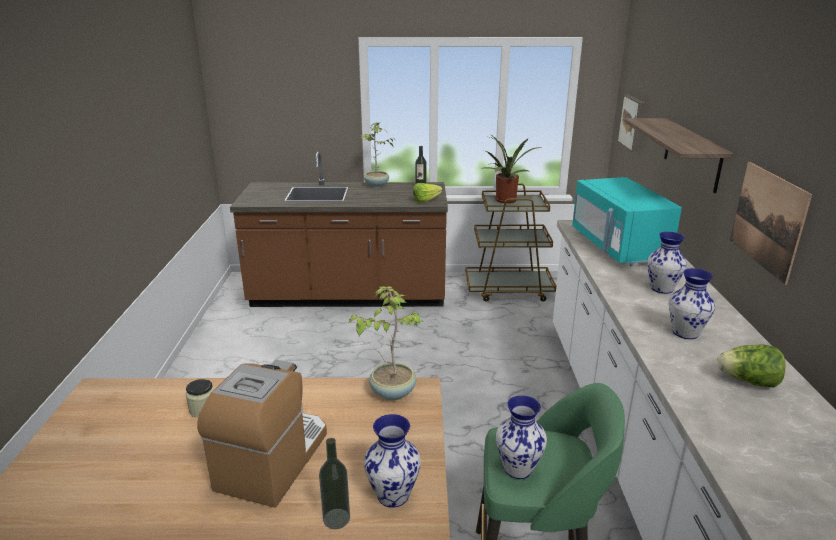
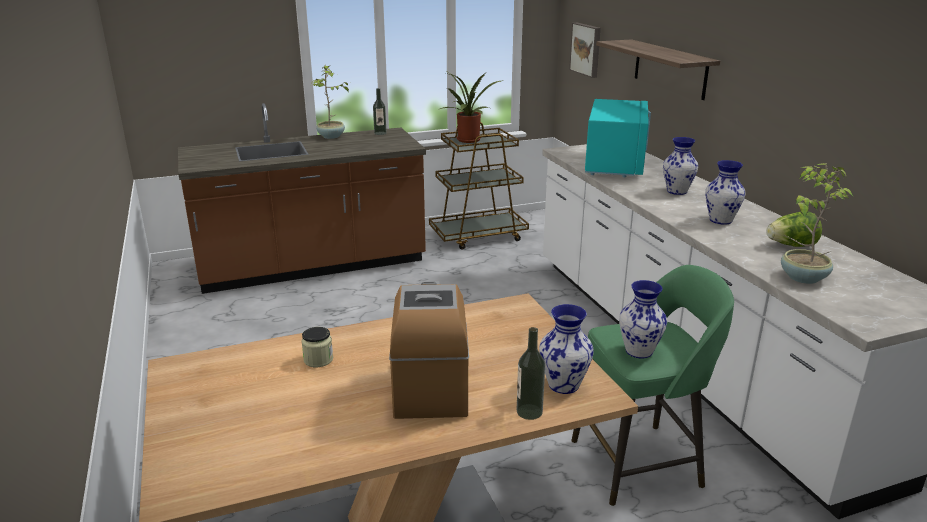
camera: 20 degrees left, 0 degrees up
potted plant [349,286,423,400] -> potted plant moved to [781,163,854,284]
lettuce [413,183,442,203] -> none
turquoise microwave [572,177,682,266] -> turquoise microwave turned 135 degrees counterclockwise [585,99,651,177]
picture [730,162,812,285] -> none

